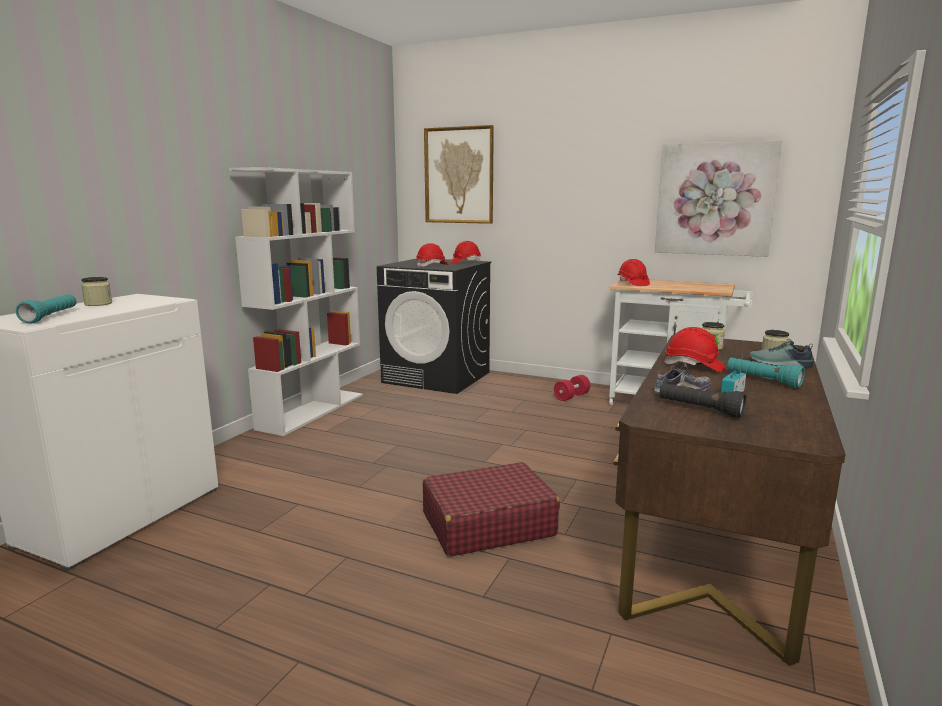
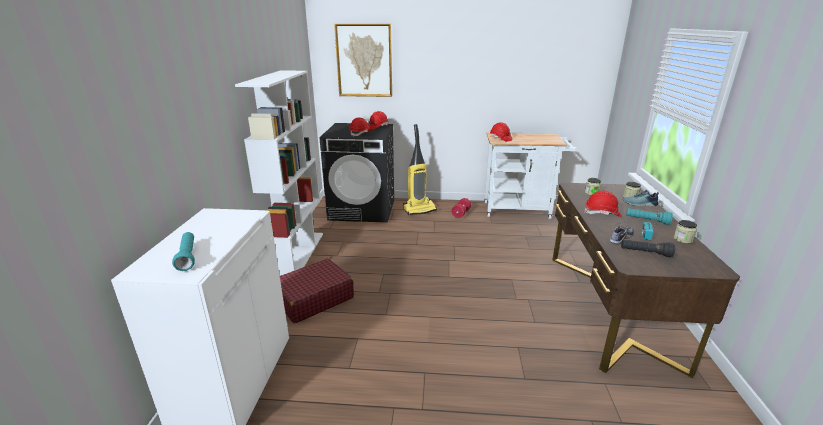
camera: 20 degrees left, 10 degrees up
jar [81,277,112,306] -> jar moved to [673,220,697,243]
red suitcase [423,462,560,557] -> red suitcase moved to [280,258,354,323]
picture [655,140,782,257] -> none
none -> vacuum cleaner [403,124,437,215]

